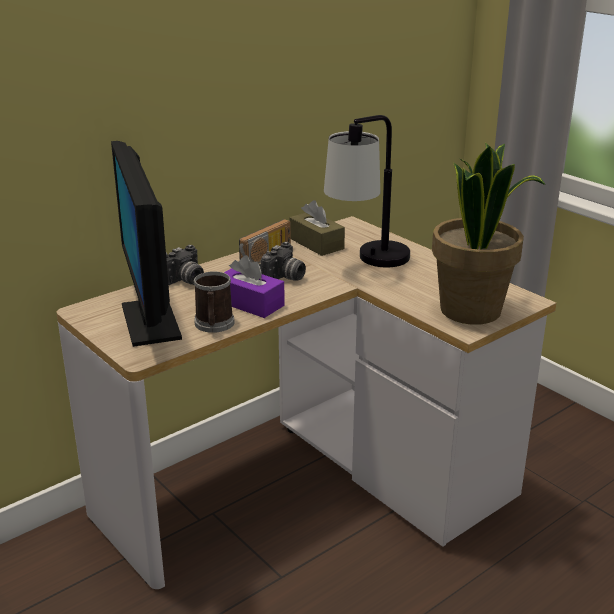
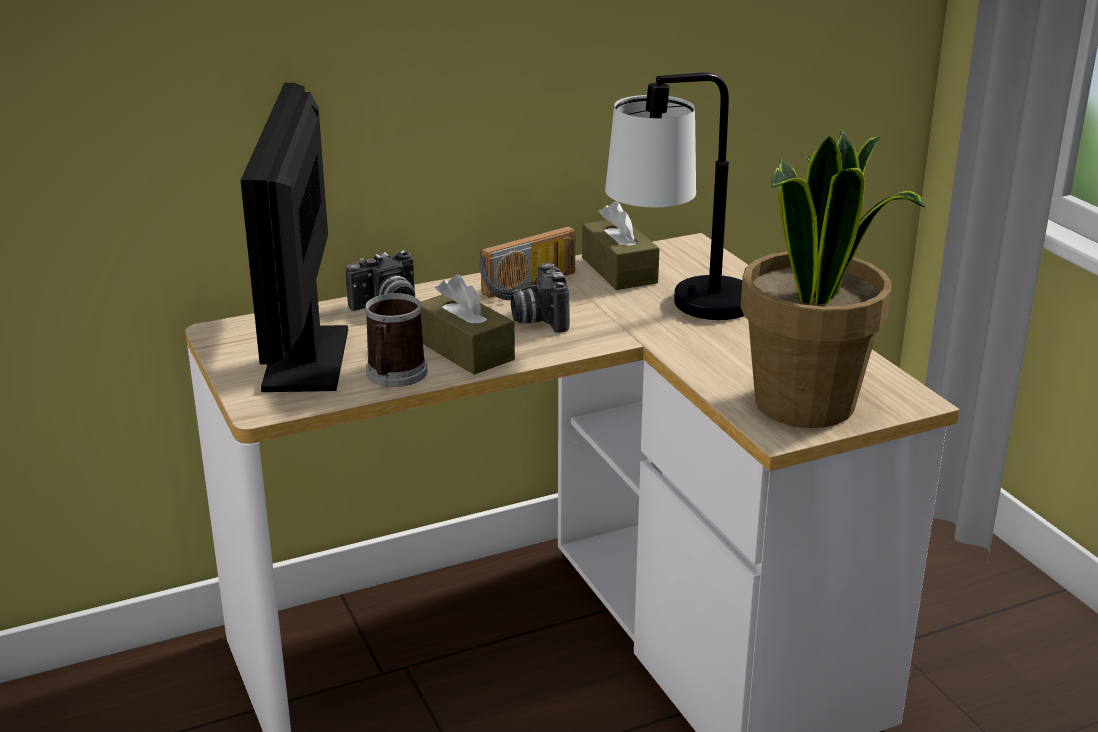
camera: 15 degrees right, 0 degrees up
purple tissue box [224,255,285,318] -> brown tissue box [421,275,515,375]
camera [261,242,306,281] -> camera turned 120 degrees clockwise [511,263,570,333]

